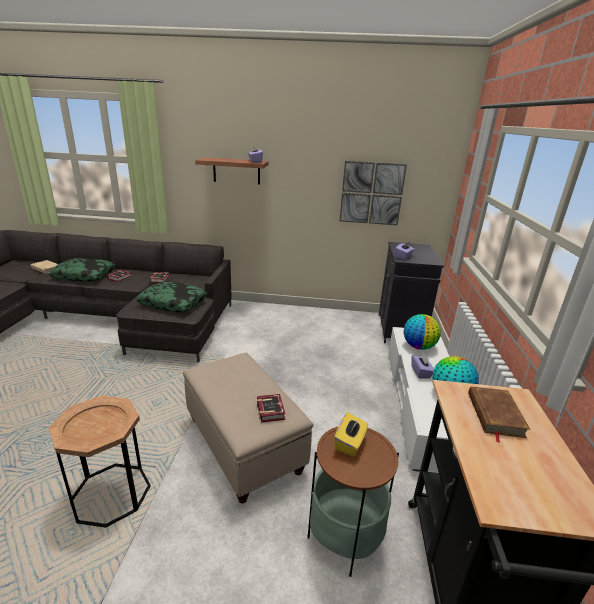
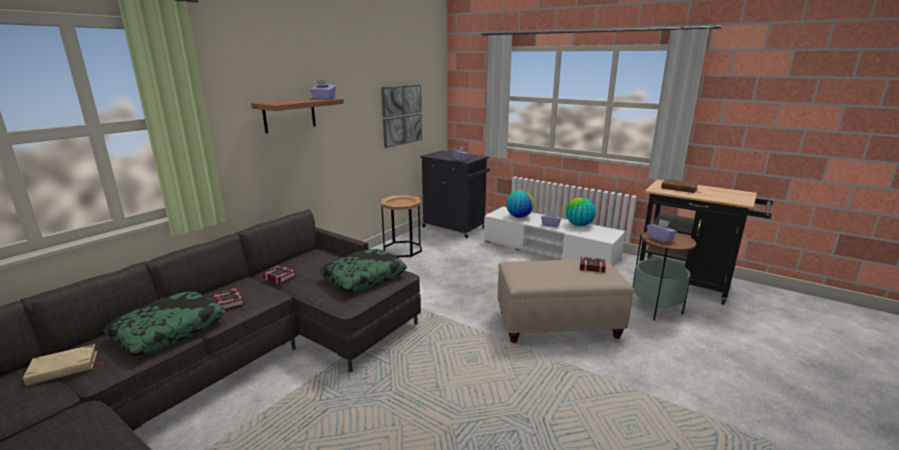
camera: 60 degrees left, 5 degrees down
brown side table [49,396,151,528] -> brown side table moved to [381,195,422,258]
yellow tissue box [334,413,368,457] -> purple tissue box [647,219,677,243]

